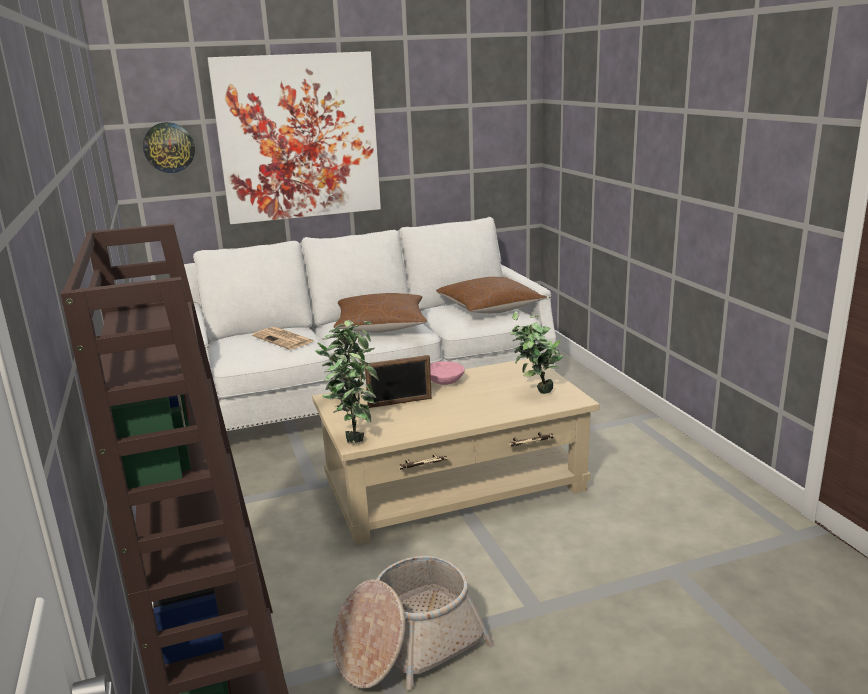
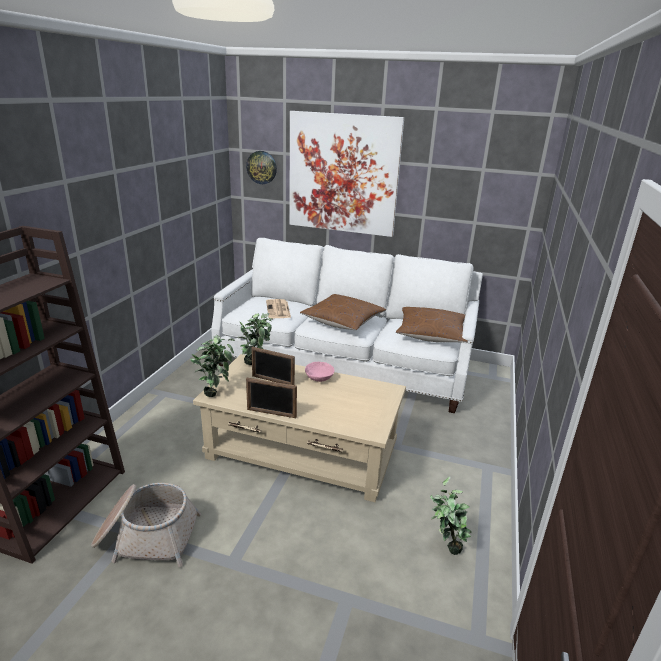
camera: 35 degrees right, 5 degrees up
potted plant [510,311,563,394] -> potted plant moved to [430,476,472,555]
none -> picture frame [246,378,297,418]

